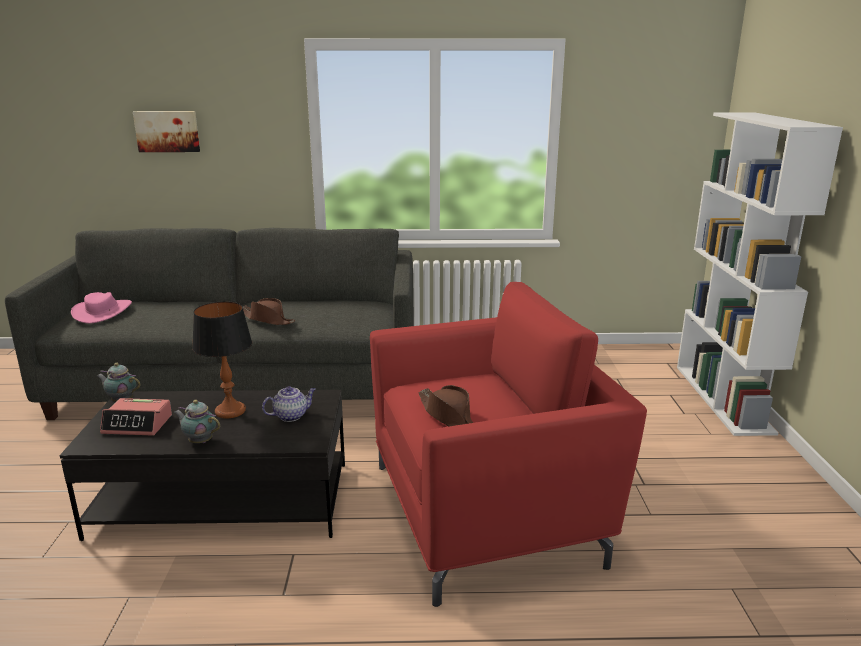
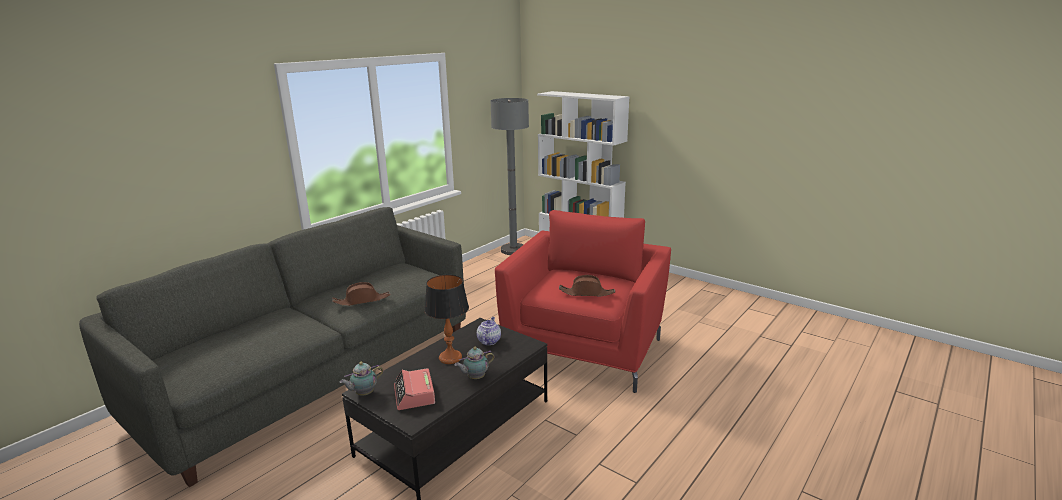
camera: 50 degrees left, 0 degrees up
pink hat [71,292,132,323] -> none
alarm clock [100,398,172,436] -> alarm clock turned 120 degrees clockwise [394,368,435,410]
picture [133,111,200,152] -> none
none -> grey floor lamp [490,98,529,255]

